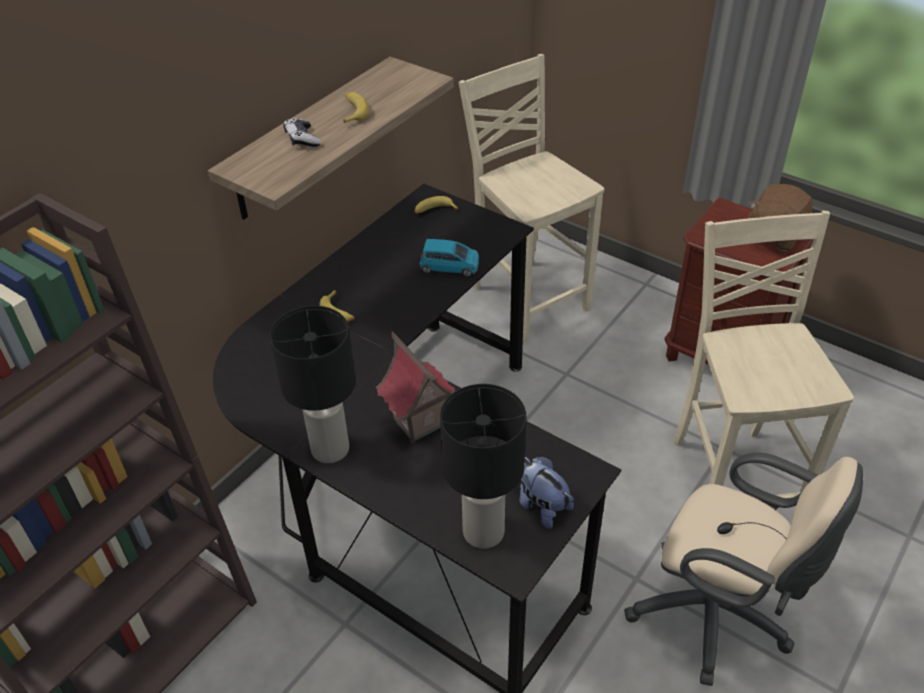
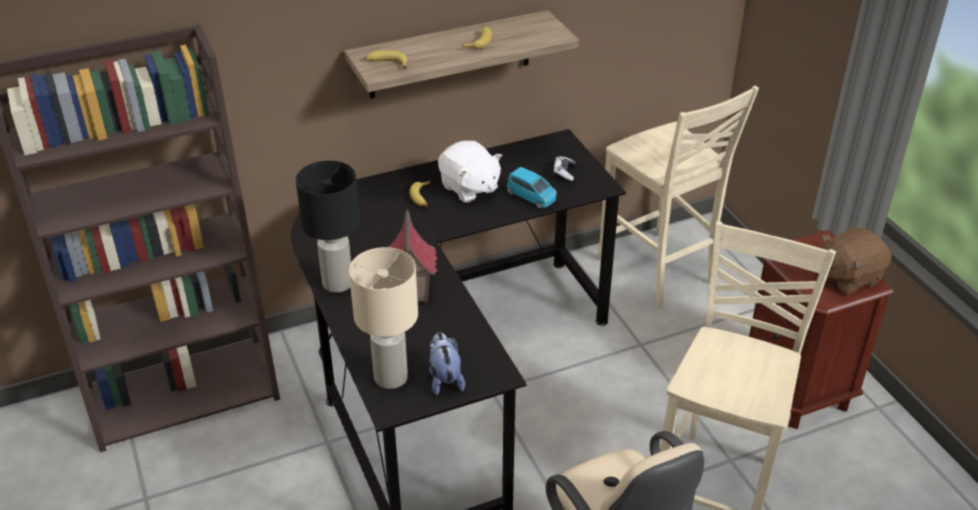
camera: 30 degrees right, 5 degrees down
game controller [283,118,321,147] -> game controller moved to [553,156,576,182]
banana [414,196,460,214] -> banana moved to [365,50,407,69]
black table lamp [440,384,526,549] -> beige table lamp [349,247,418,389]
beige chair [459,54,604,342] -> beige chair turned 150 degrees clockwise [599,86,759,308]
none -> white plush toy [438,141,502,203]

